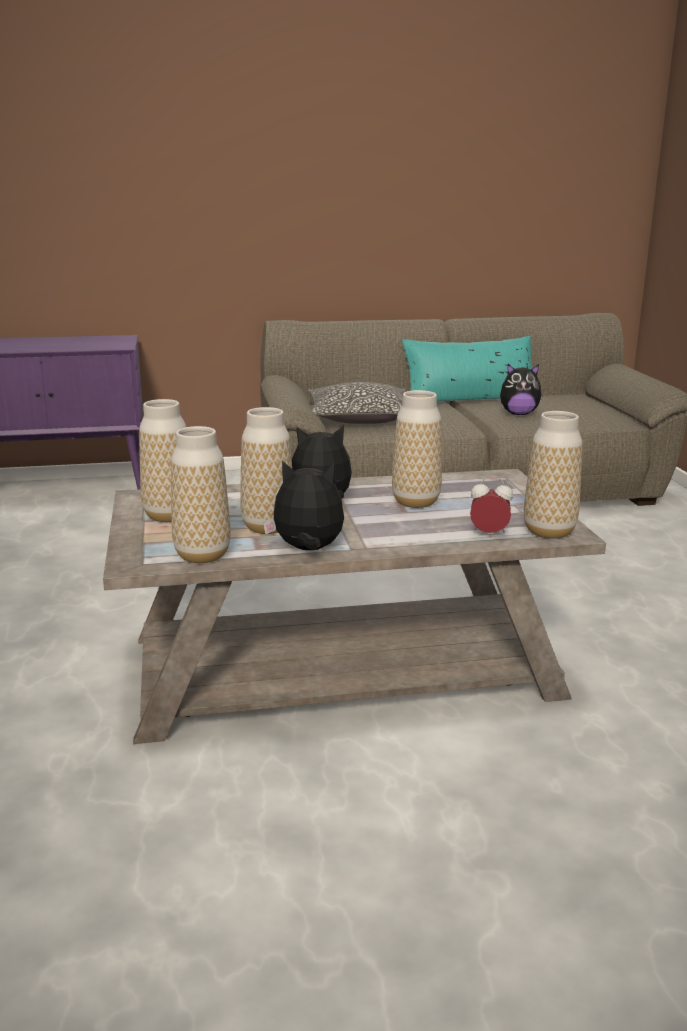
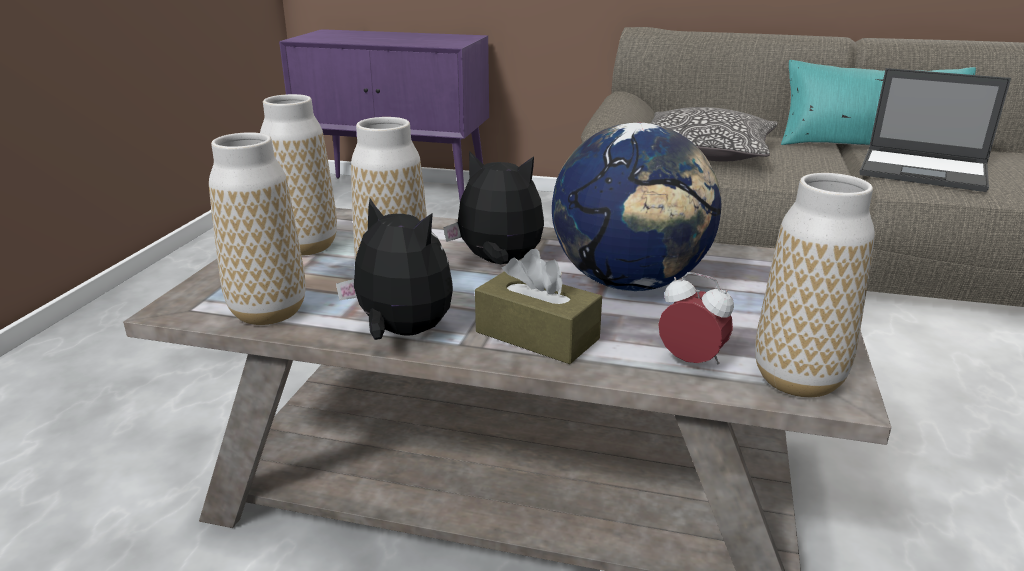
camera: 25 degrees right, 5 degrees up
vase [392,390,442,508] -> globe [552,123,721,291]
plush toy [500,364,543,415] -> laptop [859,68,1011,192]
none -> brown tissue box [475,249,602,364]

